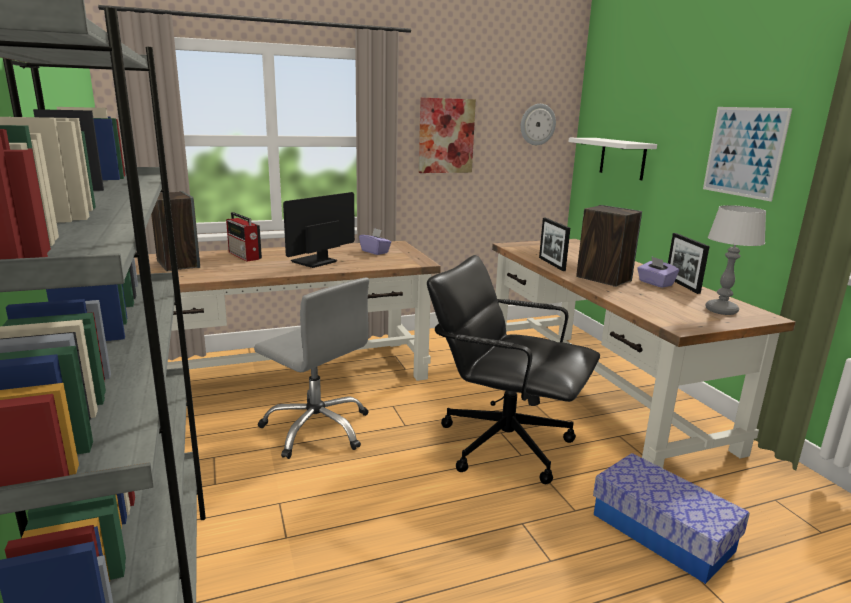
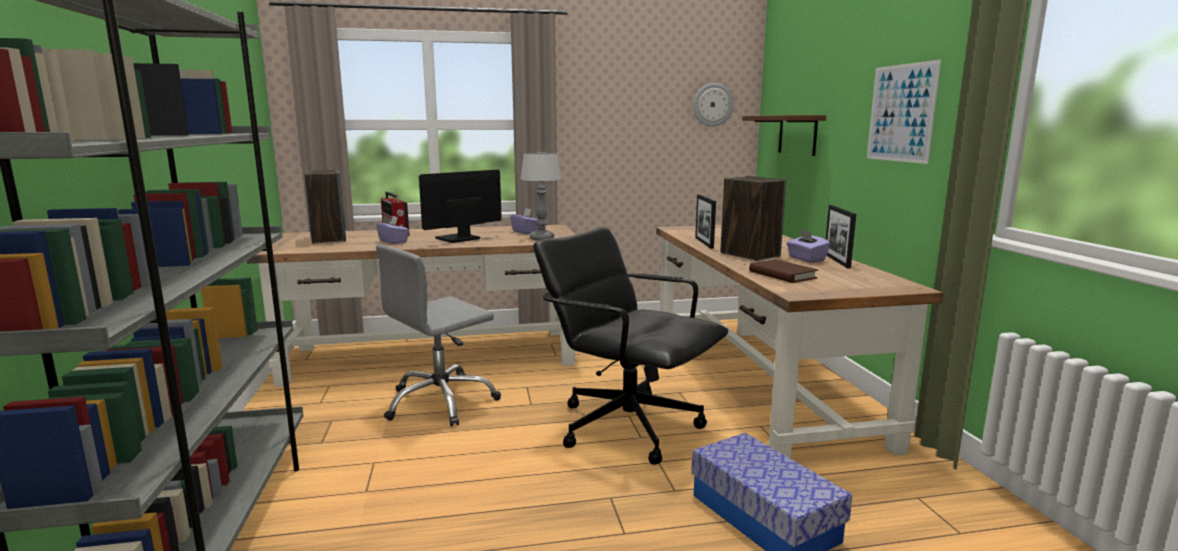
camera: 10 degrees right, 5 degrees down
grey office chair [254,277,369,459] -> grey office chair turned 90 degrees clockwise [376,244,501,427]
picture [419,98,476,173] -> none
white shelf [569,138,657,180] -> brown shelf [742,115,826,156]
table lamp [705,205,766,315] -> table lamp moved to [520,153,562,241]
none -> purple tissue box [376,216,409,244]
none -> brown book [749,259,818,283]

